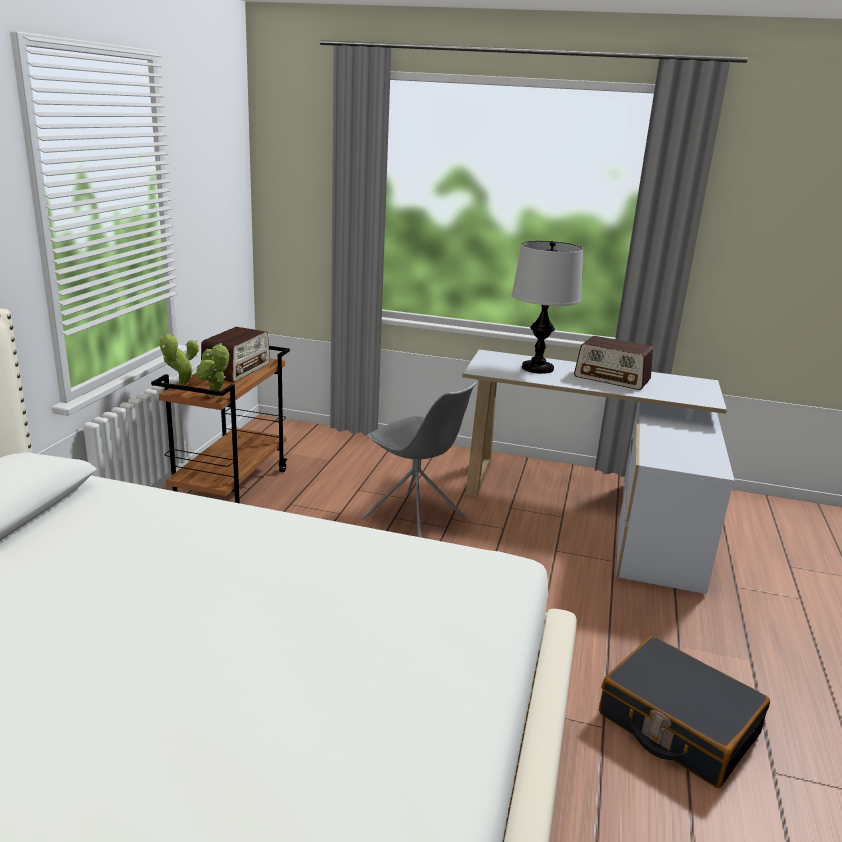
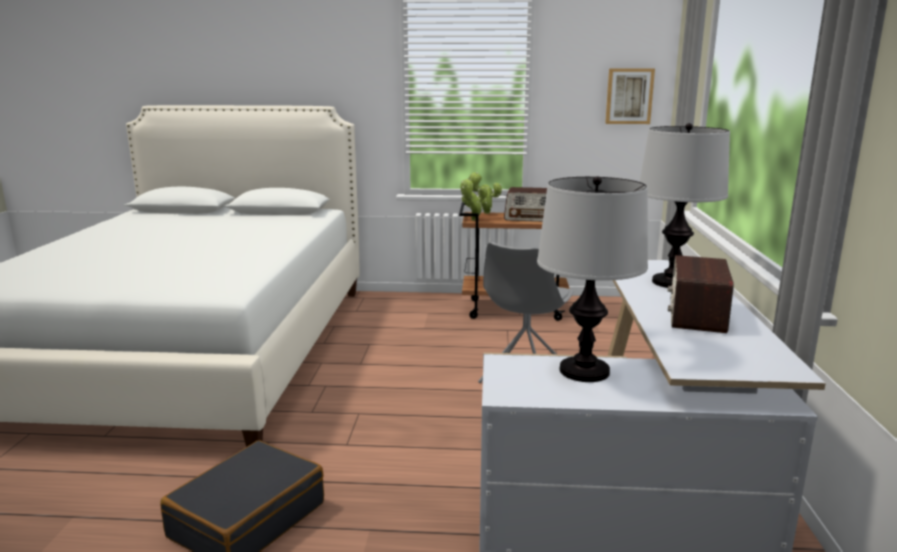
camera: 80 degrees right, 5 degrees down
none -> table lamp [537,176,648,382]
none -> picture [605,69,655,124]

